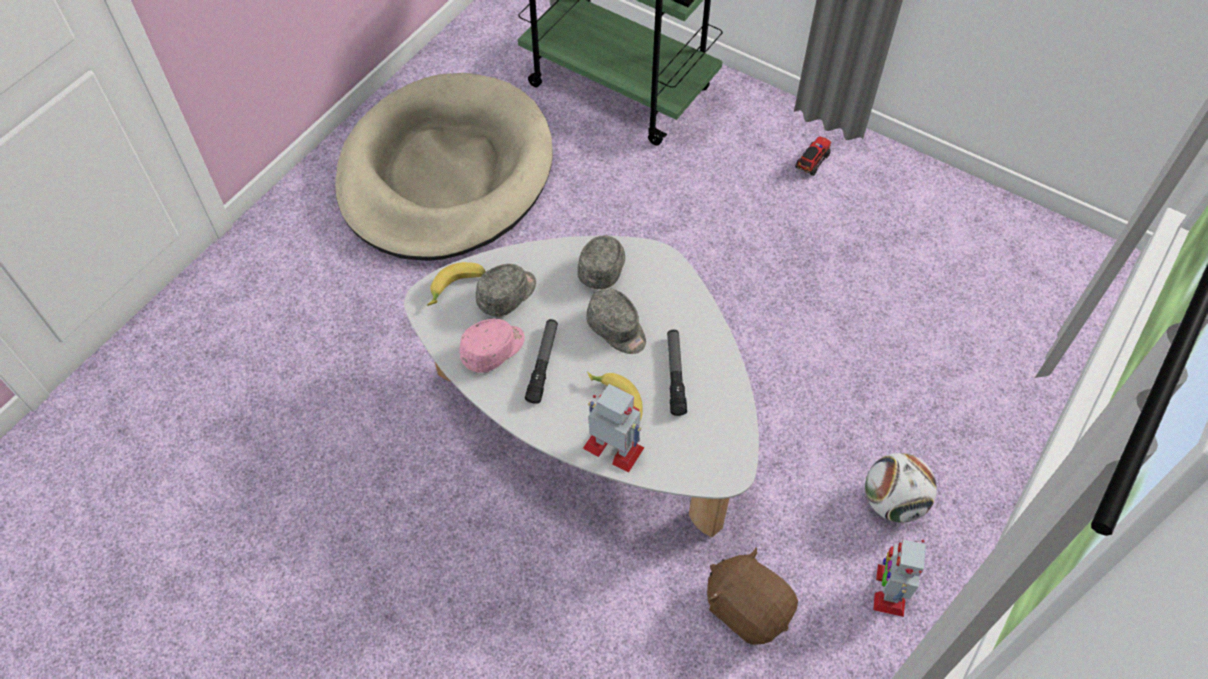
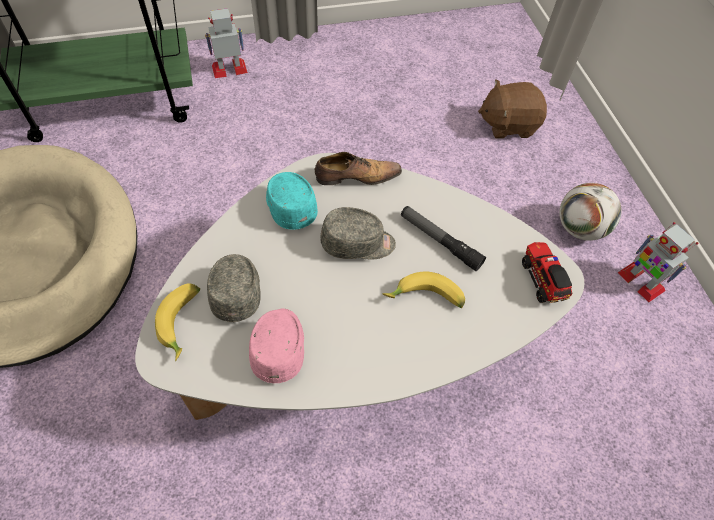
camera: 50 degrees left, 0 degrees up
flashlight [525,319,558,404] -> none
grey cap [577,235,625,289] -> turquoise cap [266,172,318,230]
toy robot [583,384,644,473] -> toy robot moved to [205,8,248,78]
brown plush toy [707,548,798,645] -> brown plush toy moved to [478,79,547,139]
toy truck [795,136,831,176] -> toy truck moved to [522,242,573,303]
none -> shoe [315,152,402,185]

